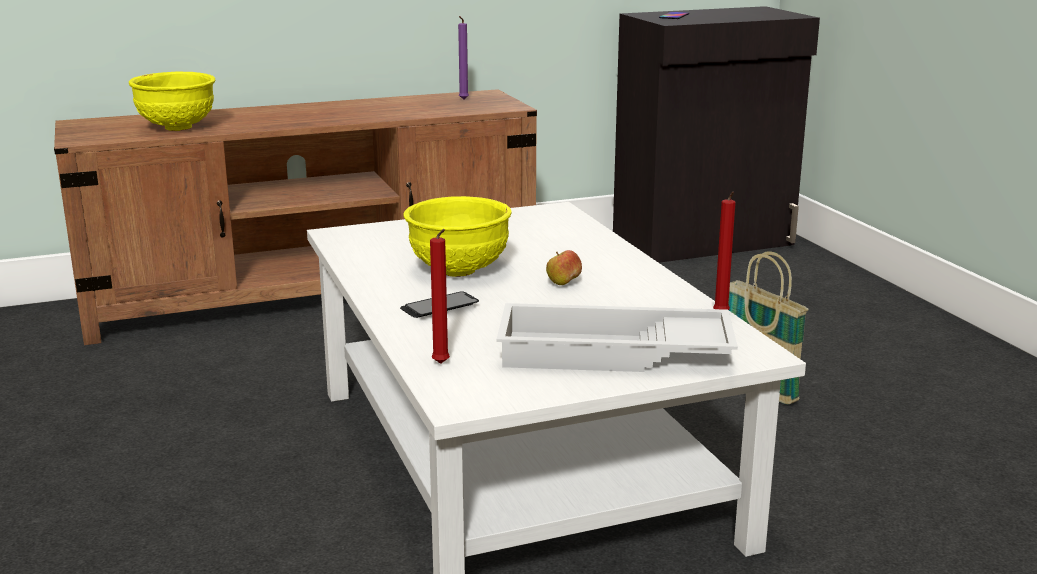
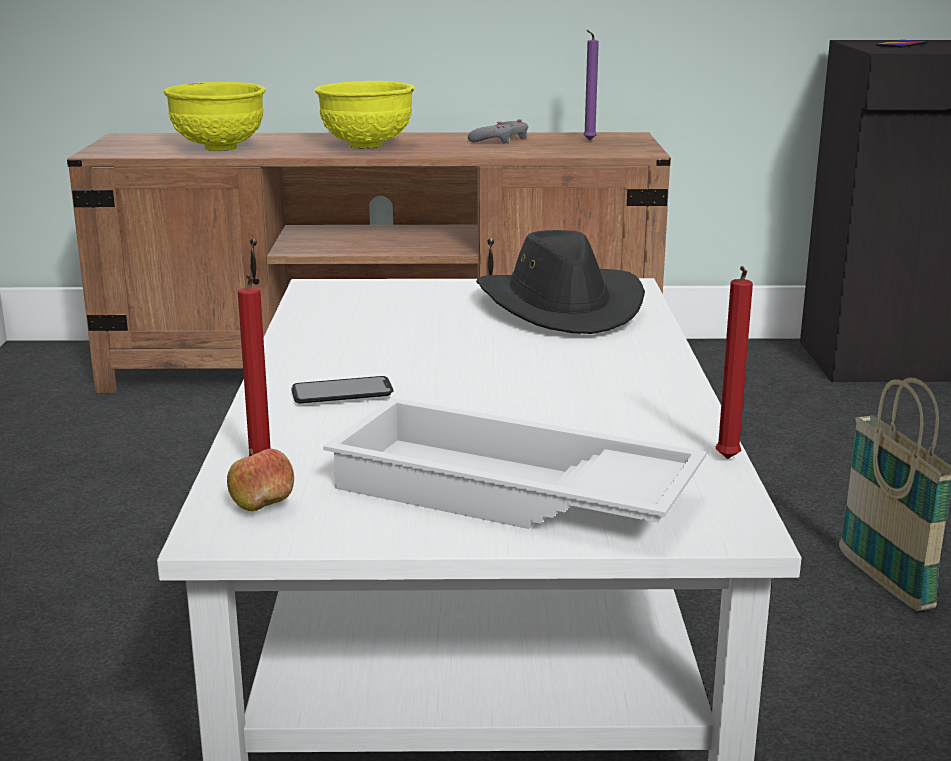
camera: 20 degrees right, 0 degrees up
yellow bowl [403,196,512,277] -> yellow bowl moved to [315,81,415,149]
apple [546,250,582,285] -> apple moved to [227,448,294,511]
none -> grey game controller [468,119,528,144]
none -> black hat [476,230,645,334]

